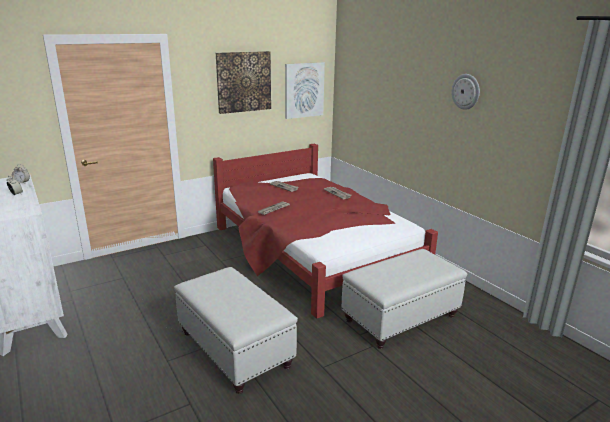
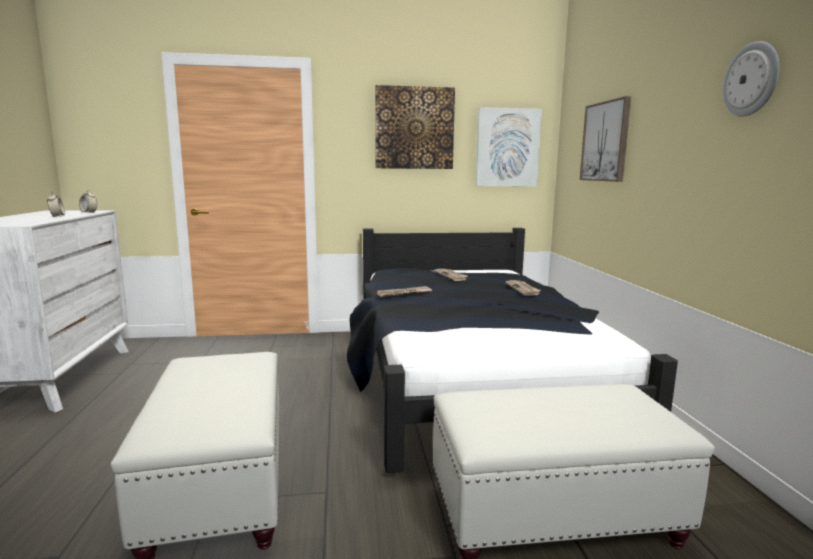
camera: 25 degrees right, 10 degrees down
red bed [213,143,438,319] -> black bed [347,228,678,473]
none -> picture [580,96,631,182]

